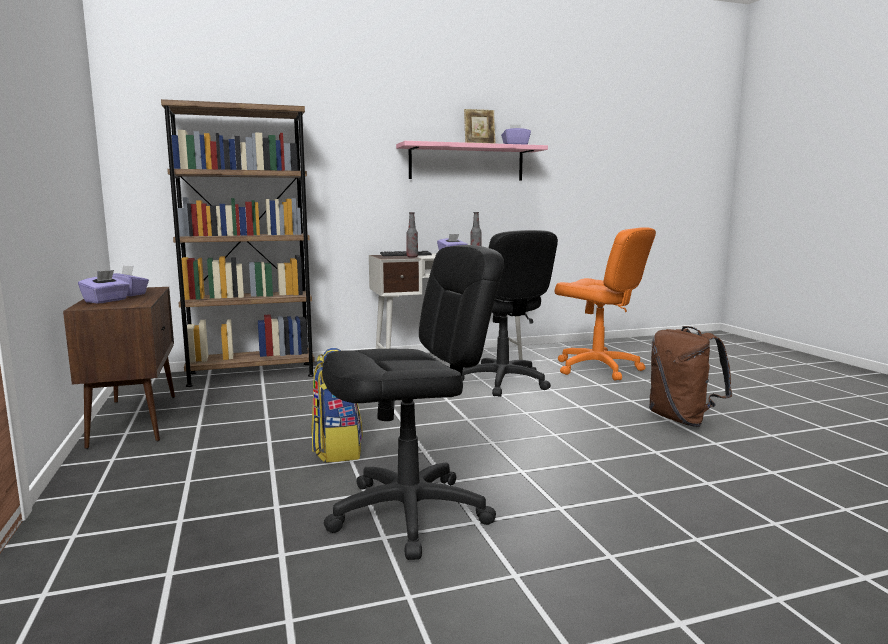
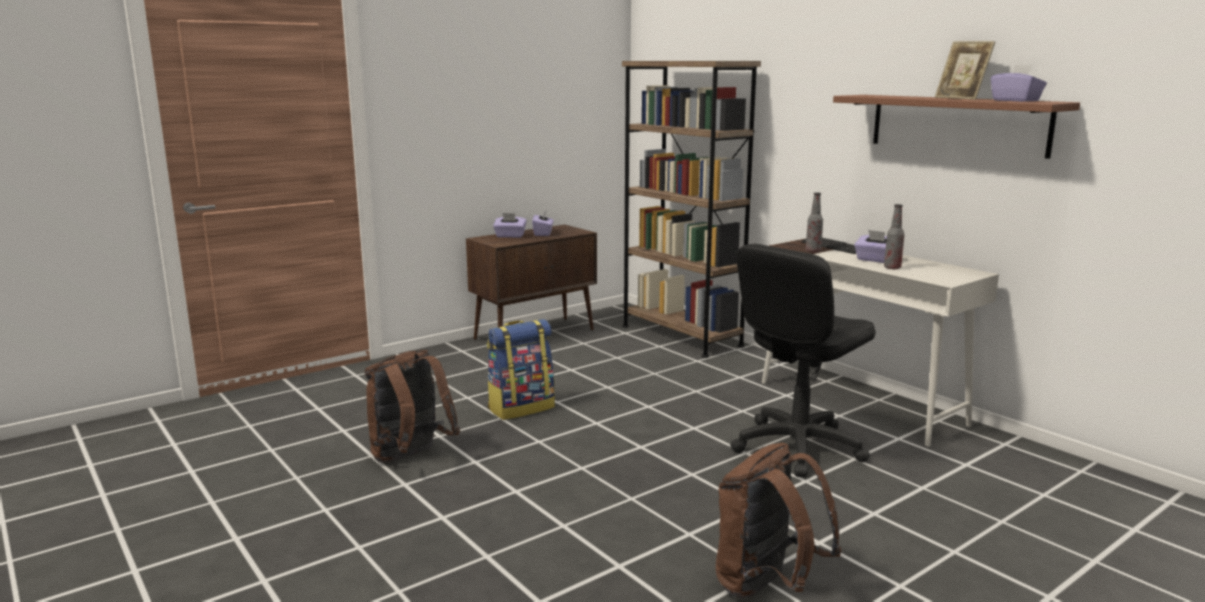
camera: 70 degrees right, 5 degrees up
black office chair [322,245,504,560] -> brown backpack [364,350,460,462]
pink shelf [396,141,548,180] -> brown shelf [833,95,1080,159]
orange office chair [555,227,656,380] -> none

